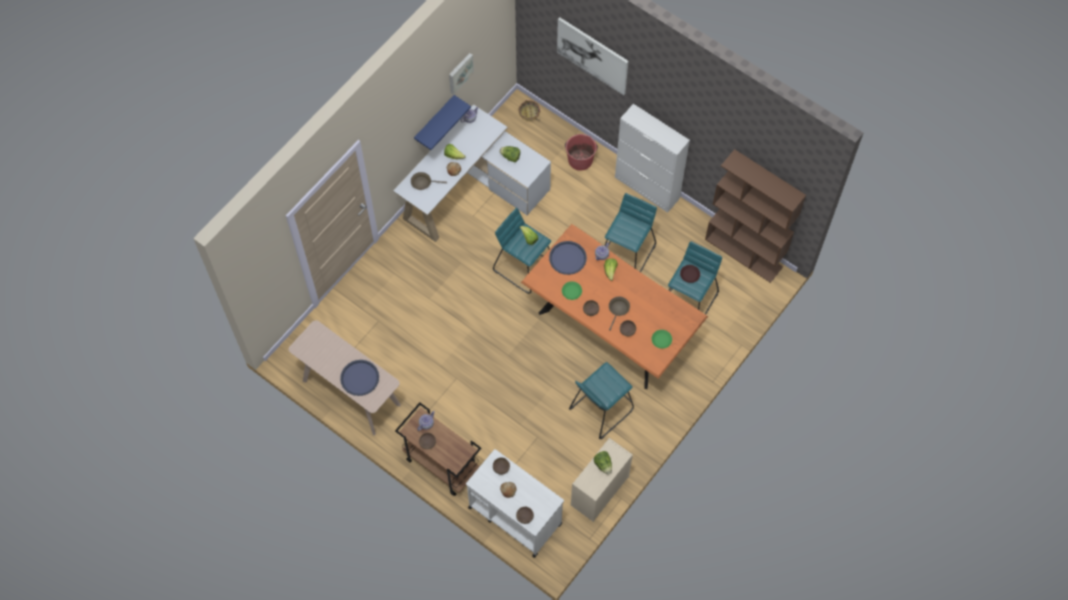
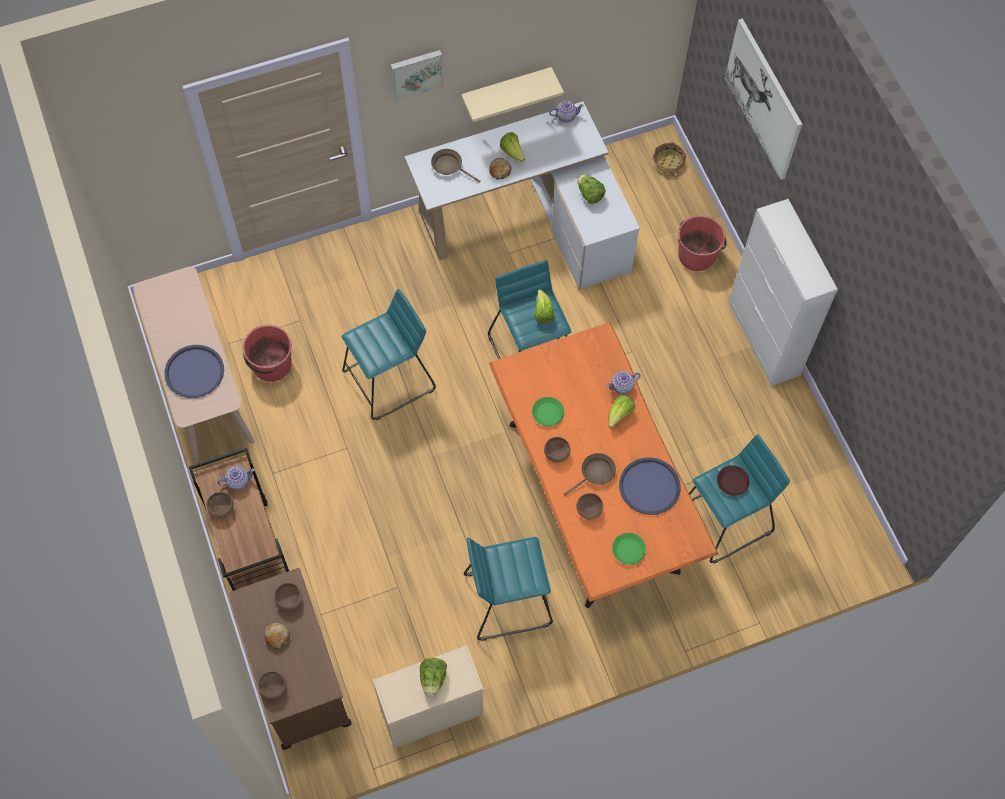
camera: 30 degrees right, 0 degrees up
blue shelf [414,95,471,150] -> beige shelf [461,67,564,122]
picture [449,53,474,95] -> picture moved to [390,50,443,101]
white cart [466,449,564,558] -> brown cart [229,568,352,750]
blue tray [549,241,587,275] -> blue tray moved to [619,457,681,515]
turquoise stool [605,193,657,272] -> turquoise stool moved to [342,289,436,420]
brown bookcase [705,149,806,283] -> none
none -> red bucket [243,325,292,382]

